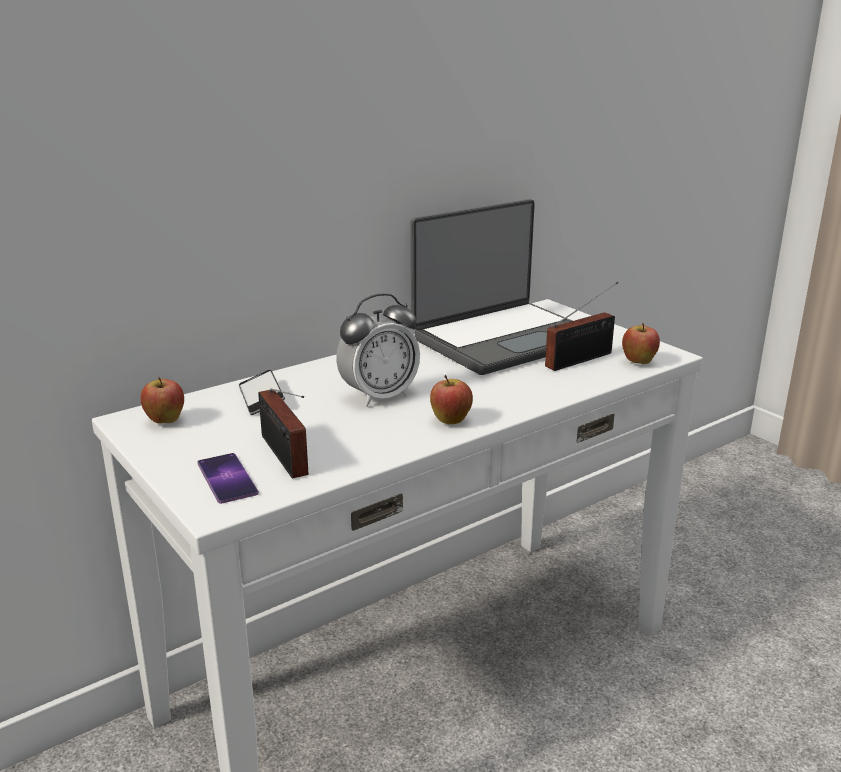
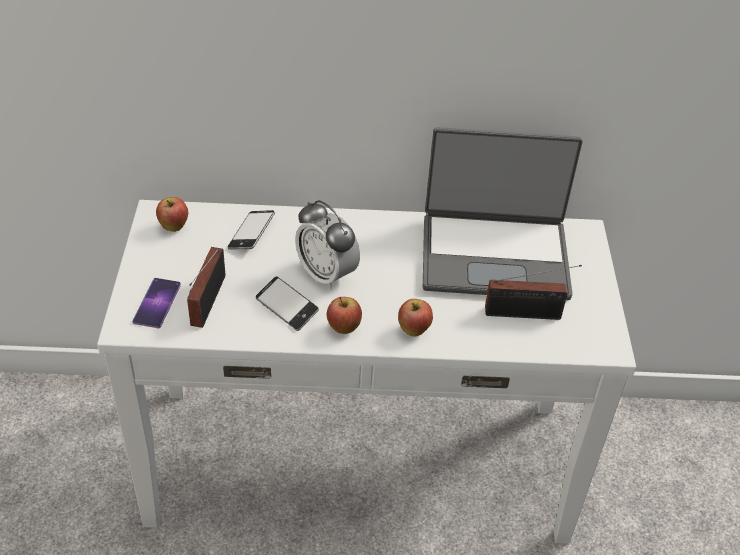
camera: 35 degrees right, 20 degrees up
alarm clock [336,293,420,407] -> alarm clock turned 45 degrees clockwise [295,200,360,290]
apple [622,323,660,364] -> apple moved to [398,299,433,336]
none -> phone [256,276,319,331]

